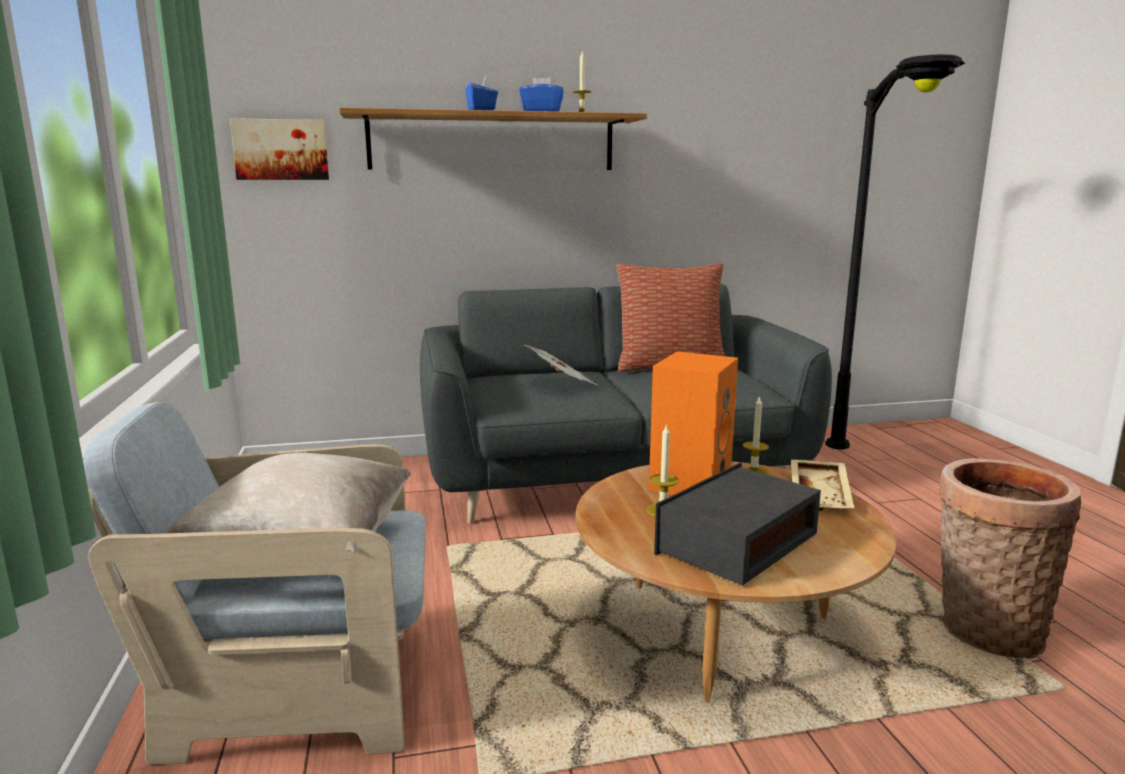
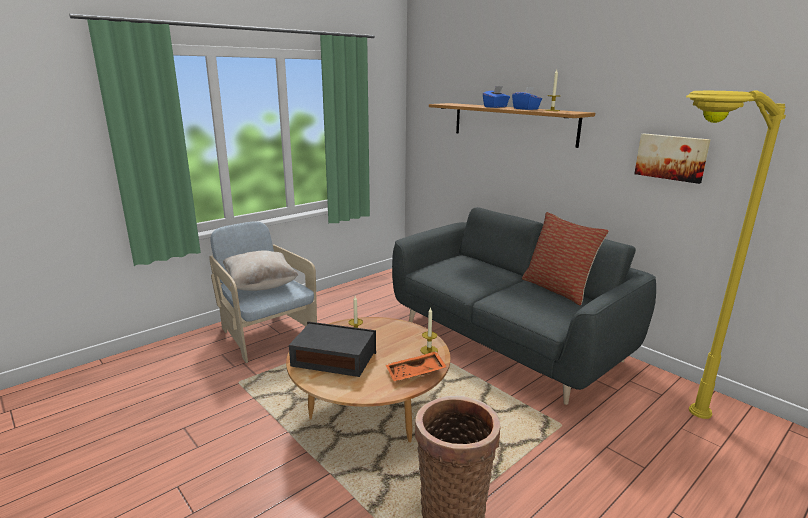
camera: 60 degrees right, 5 degrees up
picture [230,118,329,180] -> picture moved to [634,133,711,184]
newspaper [525,345,600,386] -> none
orange speaker [649,351,738,495] -> none
beige tray [791,459,854,511] -> orange tray [386,351,447,381]
black floor lamp [825,54,965,449] -> yellow floor lamp [686,91,786,419]

